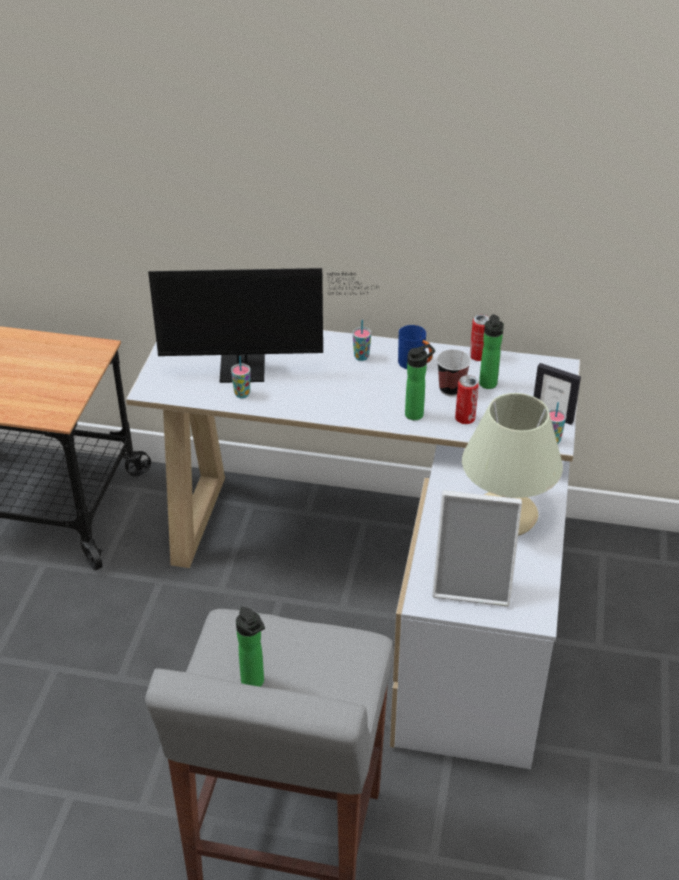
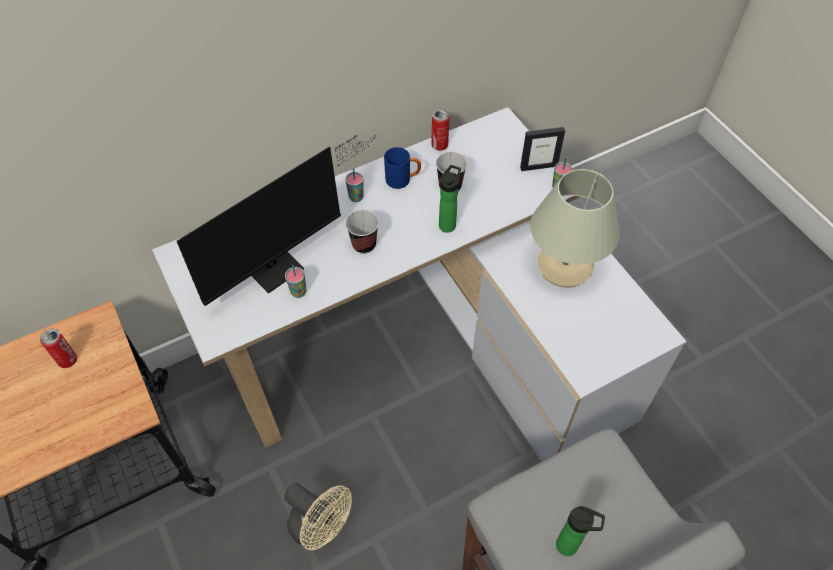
camera: 40 degrees left, 15 degrees up
picture frame [432,490,522,607] -> none
can [455,375,479,424] -> can moved to [40,329,77,368]
bottle [479,314,504,389] -> none
none -> beige fan [284,483,352,550]
none -> cup [346,210,379,254]

